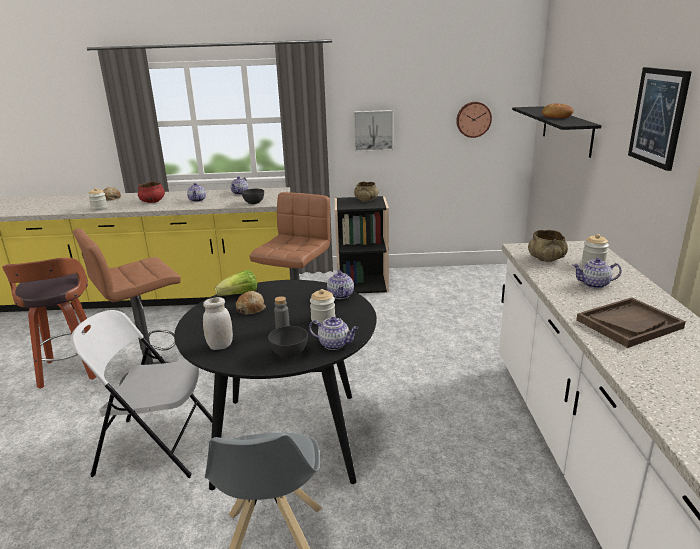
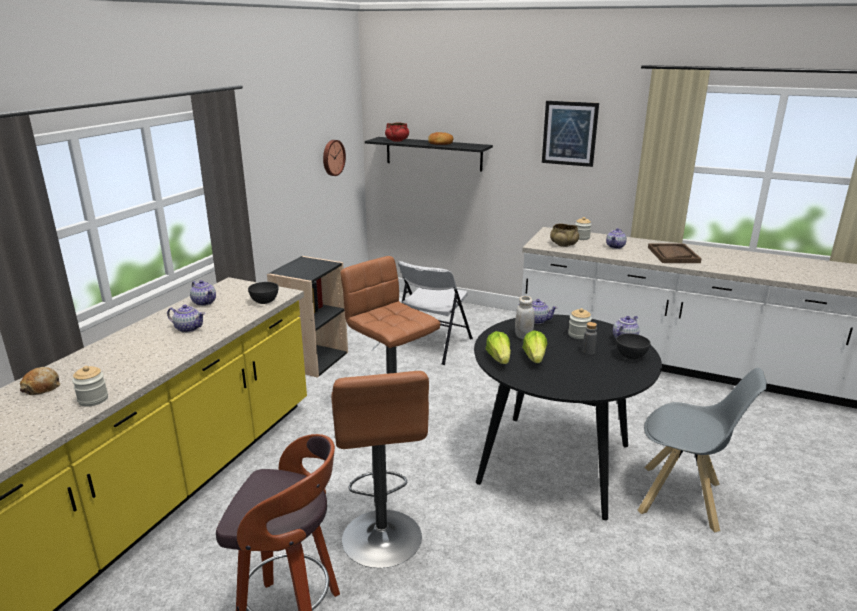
camera: 65 degrees left, 0 degrees up
white chair [71,310,212,478] -> white chair moved to [396,261,473,365]
red bowl [138,182,165,203] -> red bowl moved to [385,122,409,141]
white jar [203,297,233,350] -> white jar moved to [515,296,535,339]
bread [236,291,266,315] -> lettuce [522,330,547,363]
picture [354,110,393,152] -> none
beige bowl [354,182,378,202] -> none

